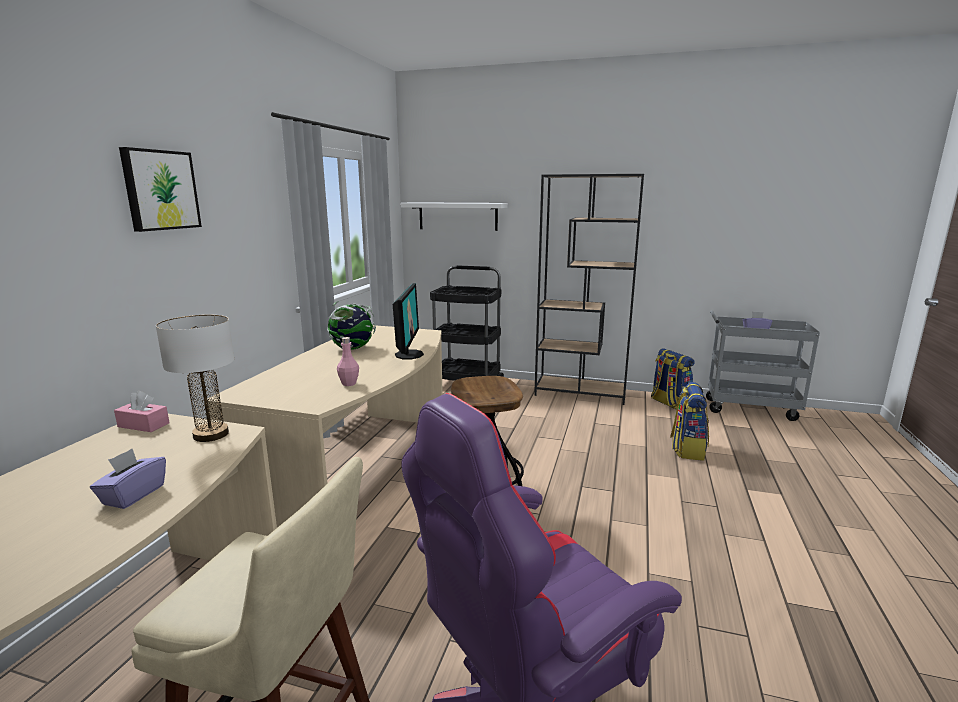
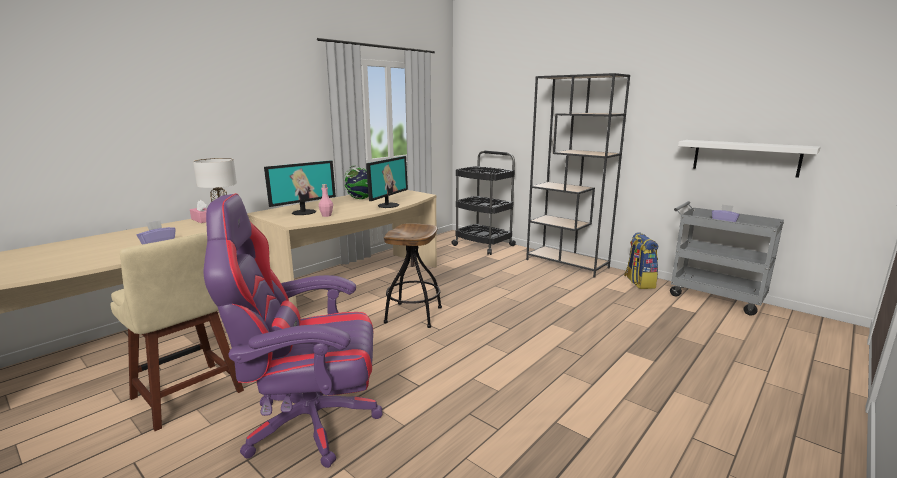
camera: 25 degrees right, 0 degrees up
picture [119,147,202,232] -> none
white shelf [401,202,508,231] -> white shelf moved to [678,140,821,178]
backpack [670,382,709,461] -> none
none -> monitor [264,160,336,215]

